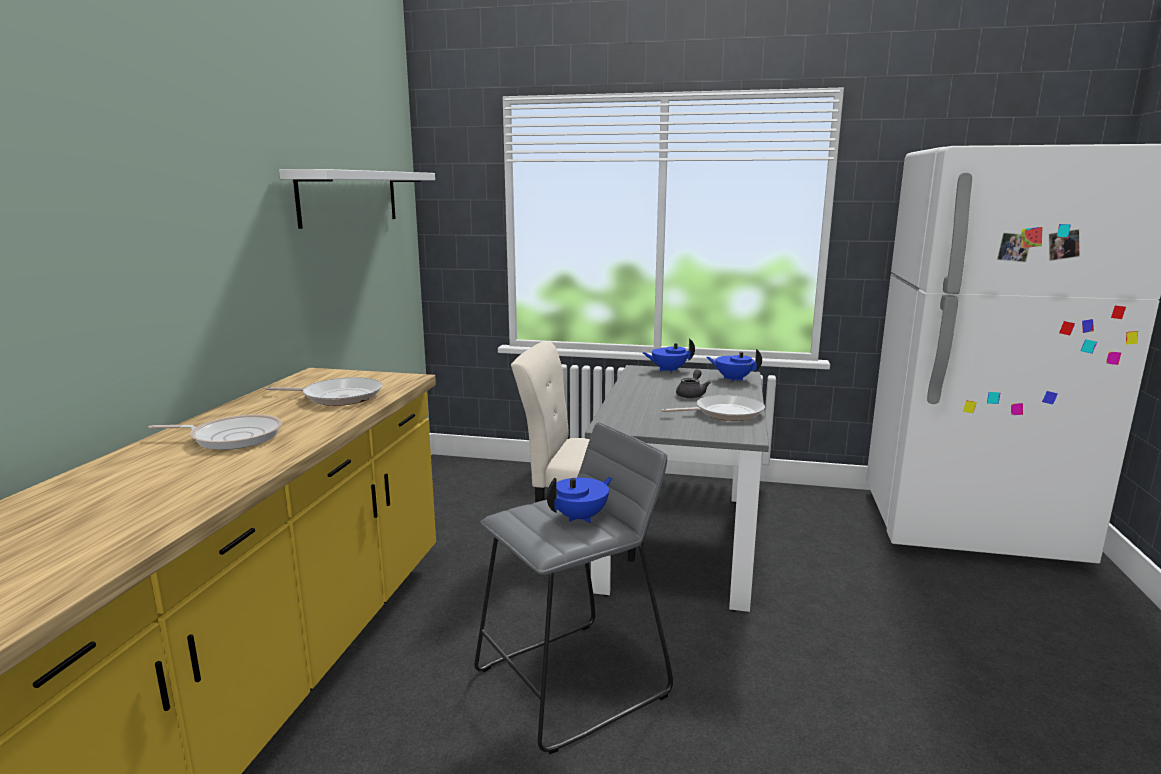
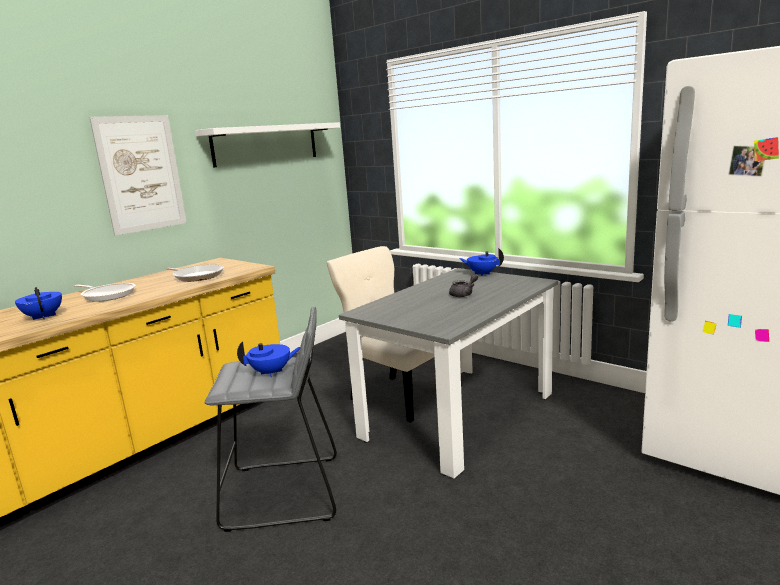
camera: 30 degrees right, 0 degrees up
frying pan [661,395,765,421] -> none
blue teapot [706,349,762,382] -> blue teapot moved to [15,287,62,320]
none -> picture [89,115,187,236]

